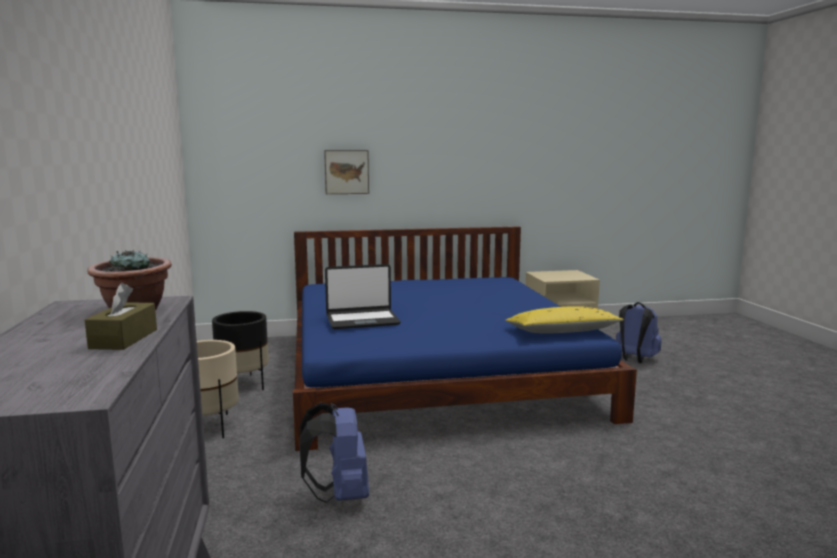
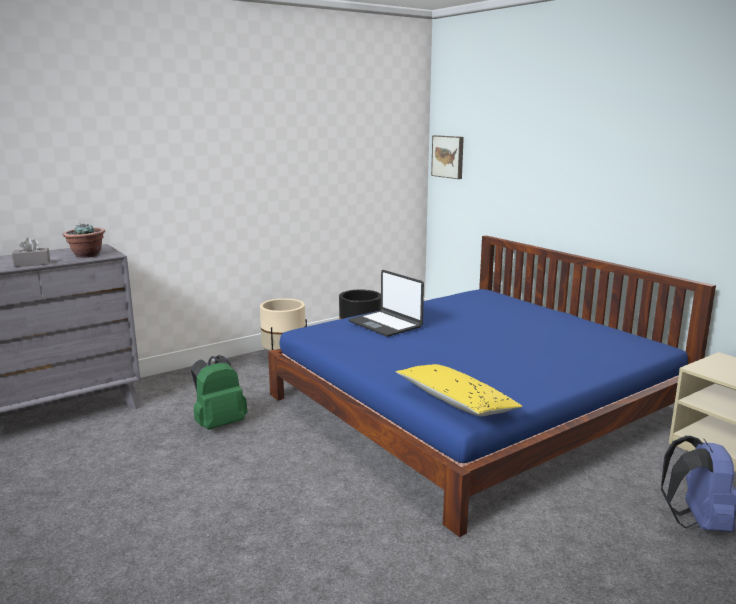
camera: 65 degrees right, 5 degrees up
brown tissue box [85,283,157,350] -> grey tissue box [12,238,50,267]
blue backpack [299,403,369,503] -> green backpack [191,355,248,430]
picture [324,150,369,194] -> picture moved to [431,135,464,179]

